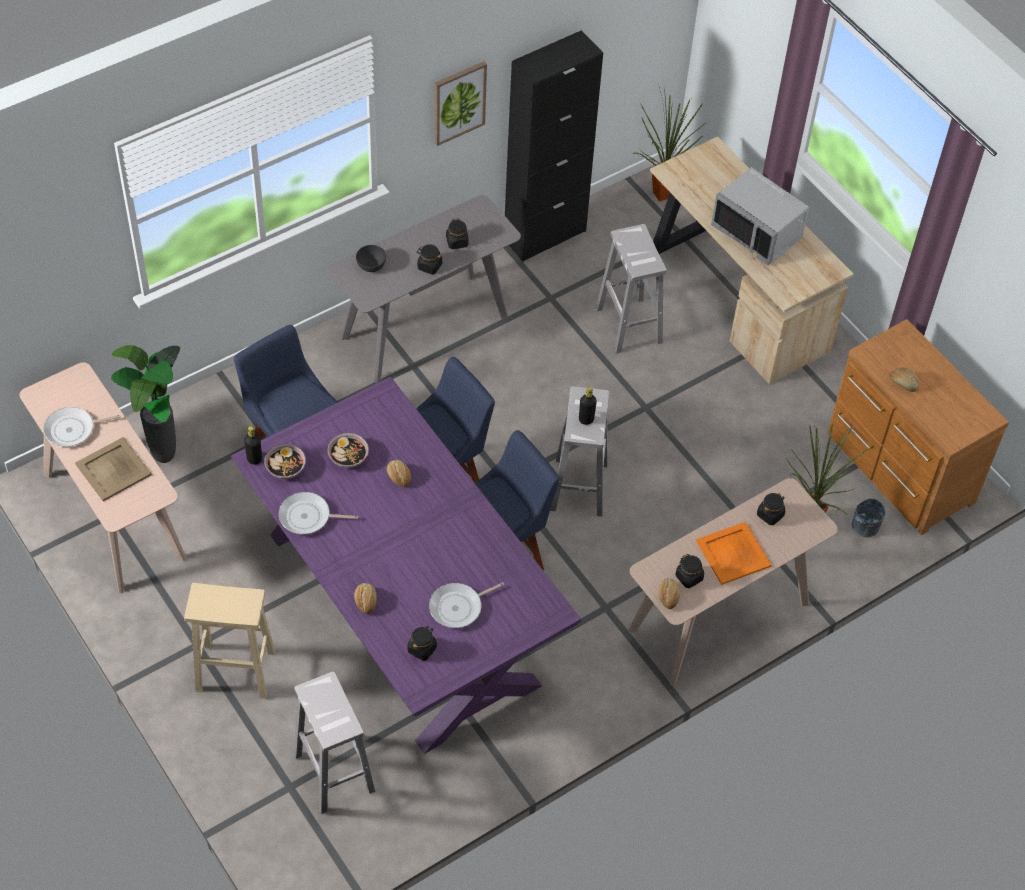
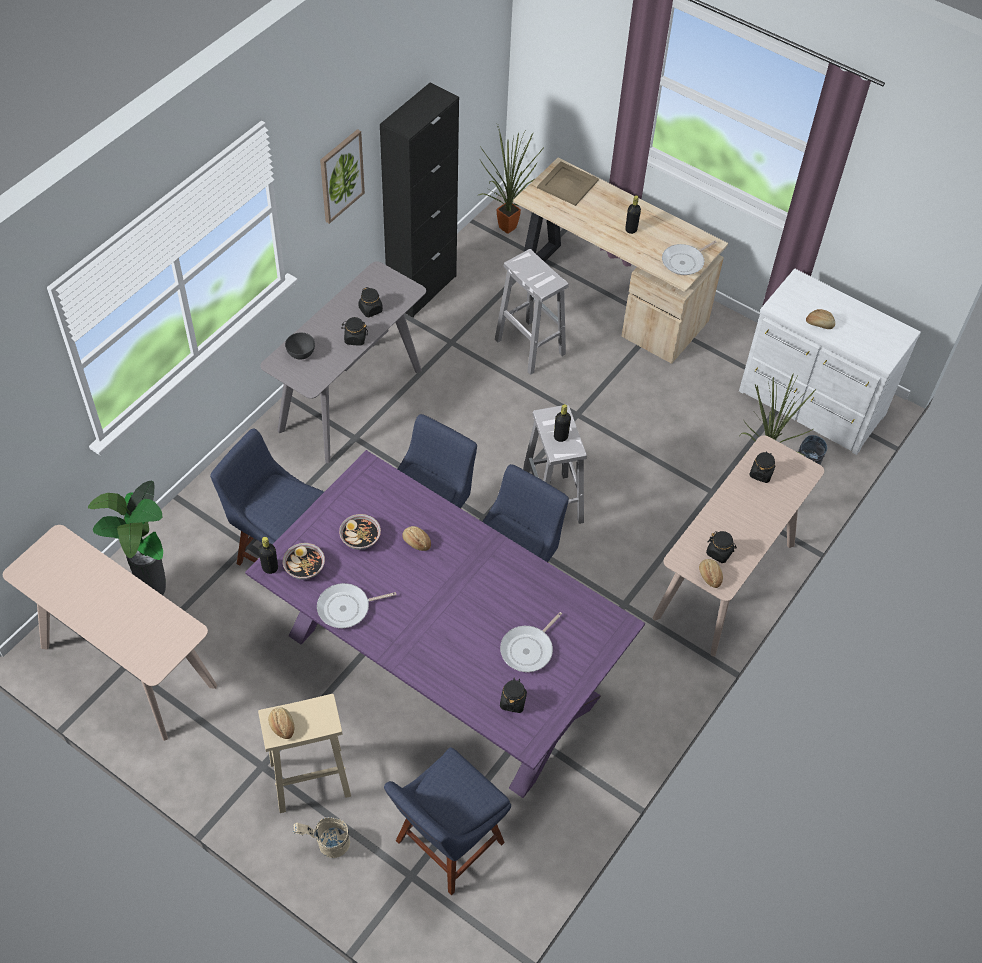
camera: 20 degrees left, 0 degrees up
frying pan [43,407,121,447] -> frying pan moved to [662,241,716,275]
beige tray [75,437,152,501] -> beige tray moved to [537,161,599,206]
white stool [294,671,375,814] -> blue chair [384,747,511,895]
bread [354,583,377,614] -> bread moved to [268,707,294,739]
orange tray [696,522,772,585] -> none
grey microwave [711,167,809,265] -> black bottle [625,195,641,234]
brown dresser [827,319,1009,535] -> white dresser [739,268,921,455]
none -> beige bucket [293,817,350,858]

